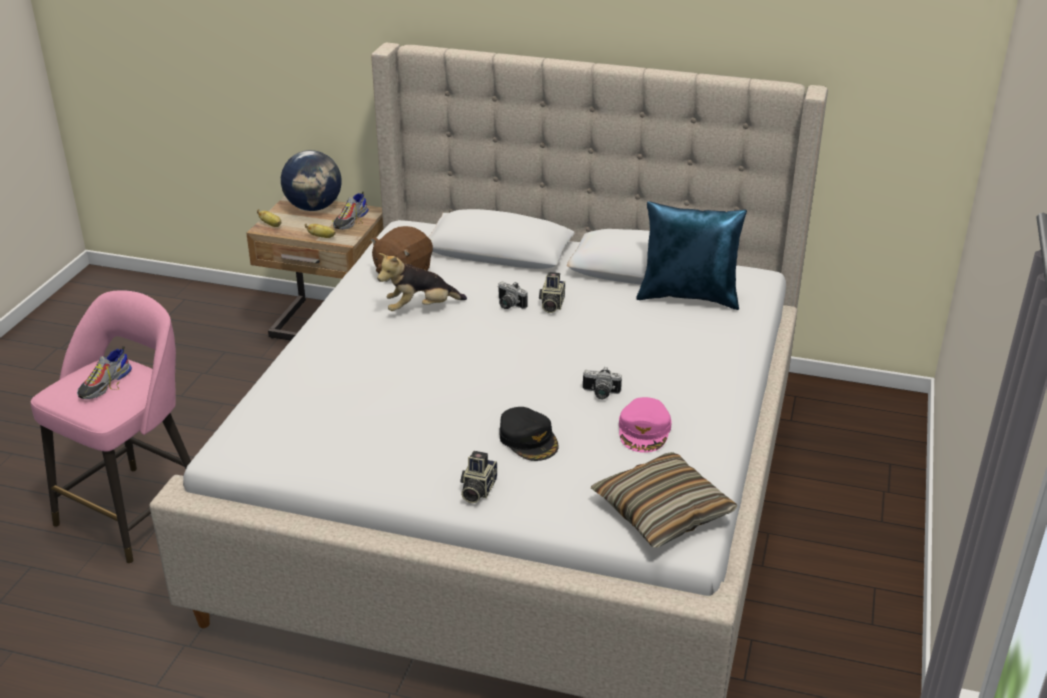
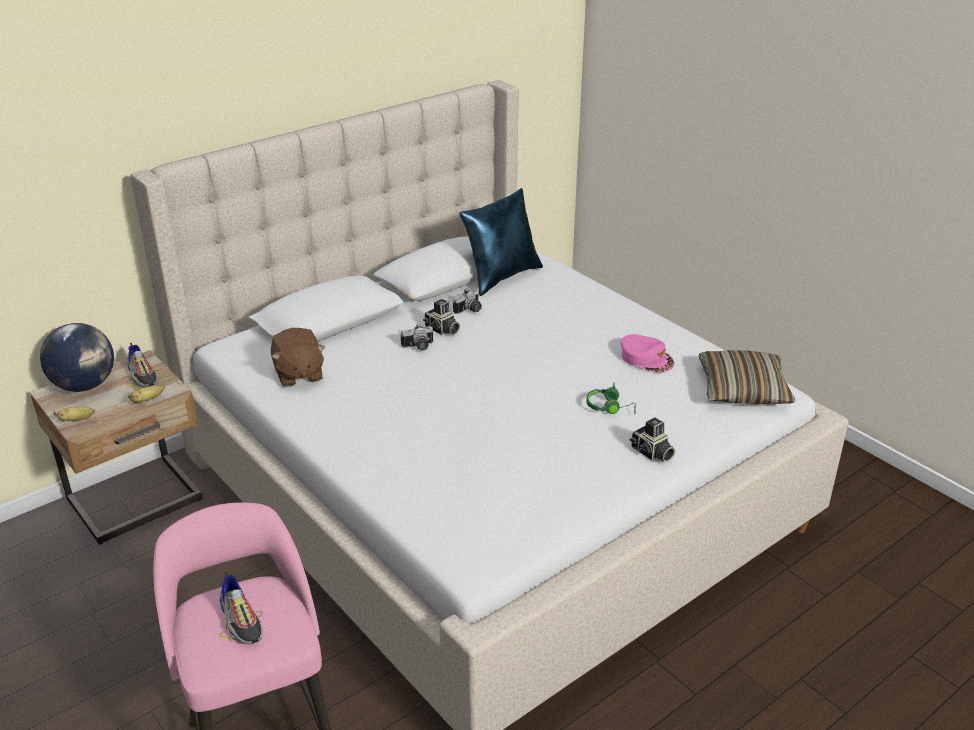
camera: 55 degrees left, 0 degrees up
plush toy [377,253,467,311] -> none
black cap [500,407,559,461] -> green headphones [586,382,636,414]
camera [583,367,622,399] -> camera moved to [453,289,482,314]

